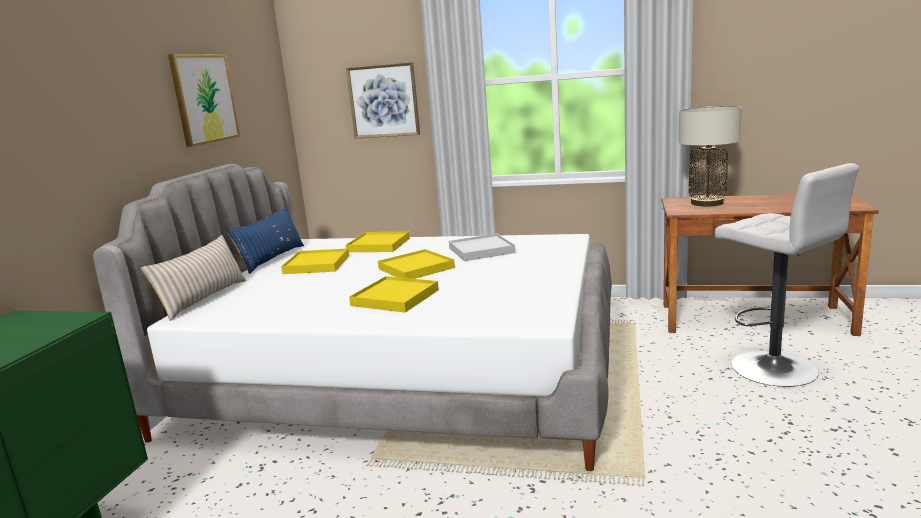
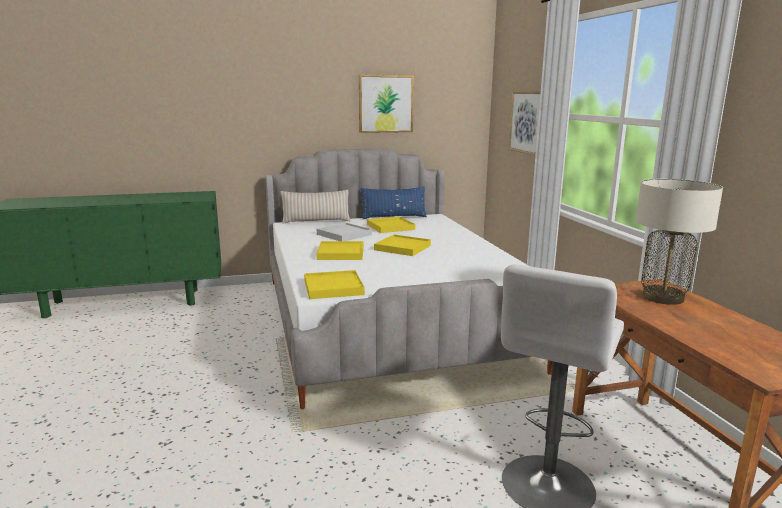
camera: 60 degrees right, 0 degrees up
yellow tray [346,232,410,252] -> yellow tray moved to [304,270,365,299]
white tray [449,233,516,261] -> white tray moved to [317,223,372,241]

